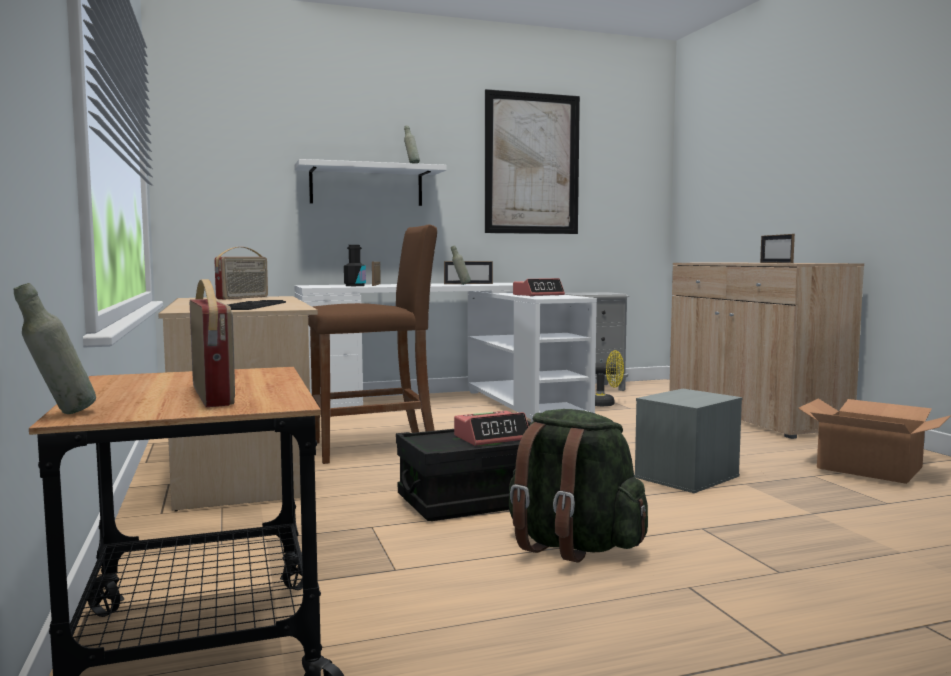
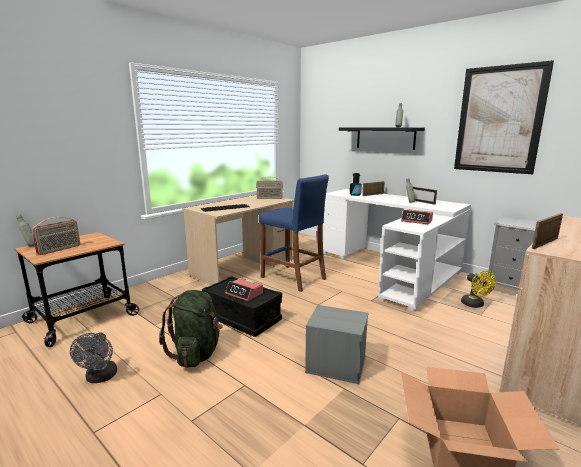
camera: 60 degrees right, 10 degrees up
white shelf [294,159,447,206] -> black shelf [339,128,425,150]
brown stool [308,225,437,464] -> blue stool [259,174,329,292]
none -> grey fan [70,332,117,383]

